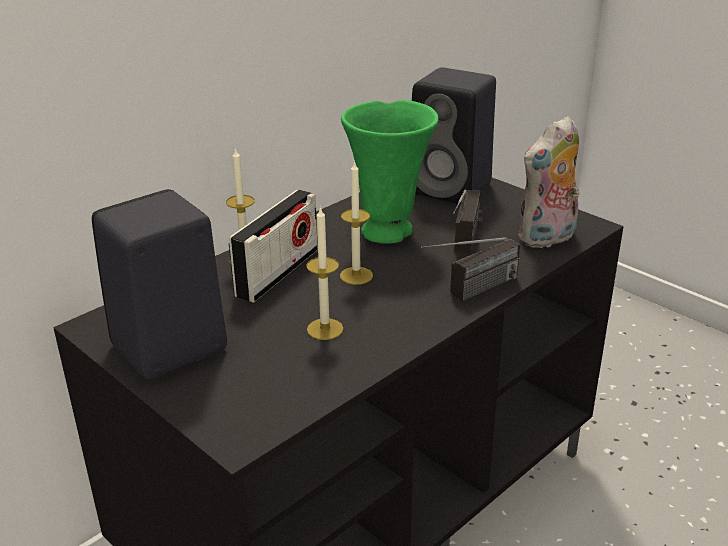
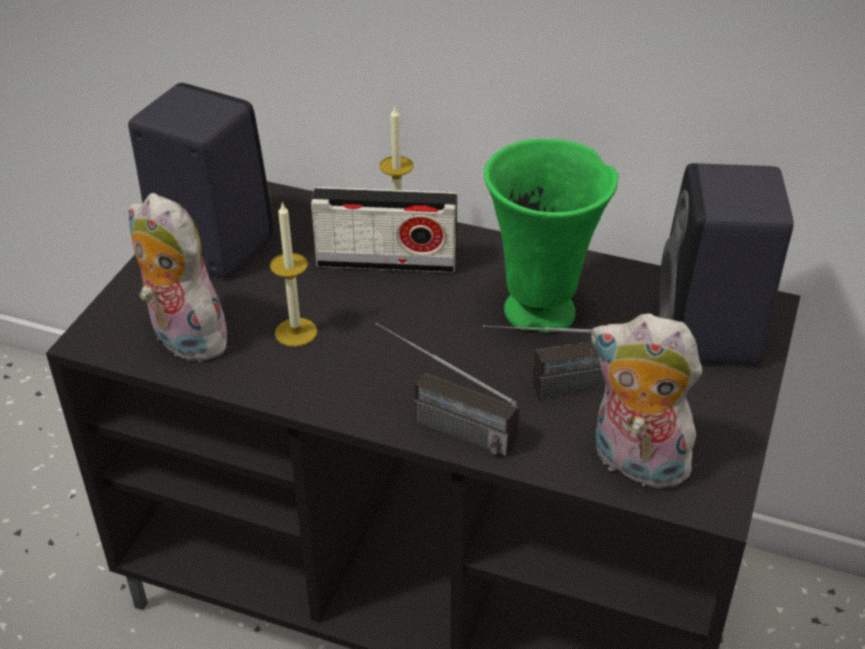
camera: 65 degrees right, 10 degrees up
candle [340,160,373,285] -> none
none -> plush toy [129,193,236,362]

